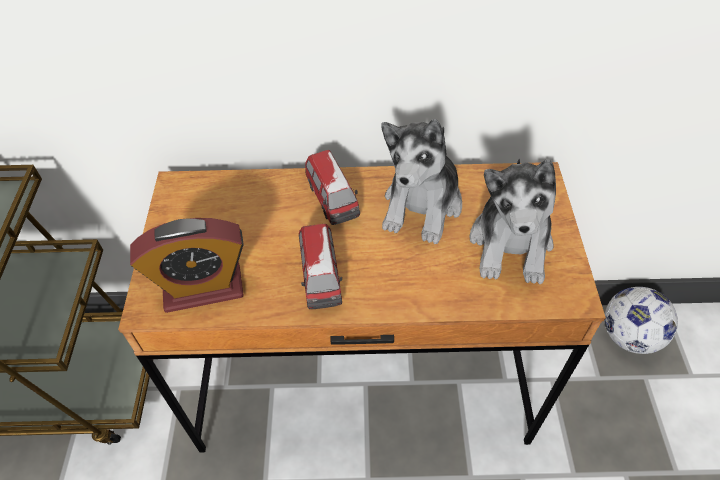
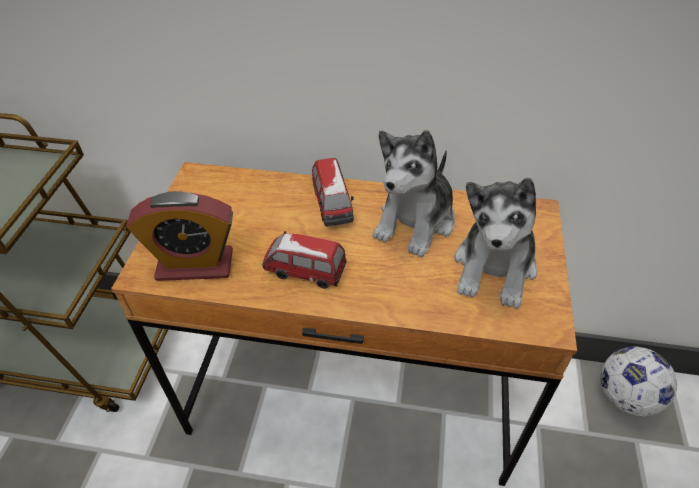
camera: 10 degrees right, 5 degrees down
toy car [299,224,342,309] -> toy car turned 105 degrees clockwise [262,231,347,289]

